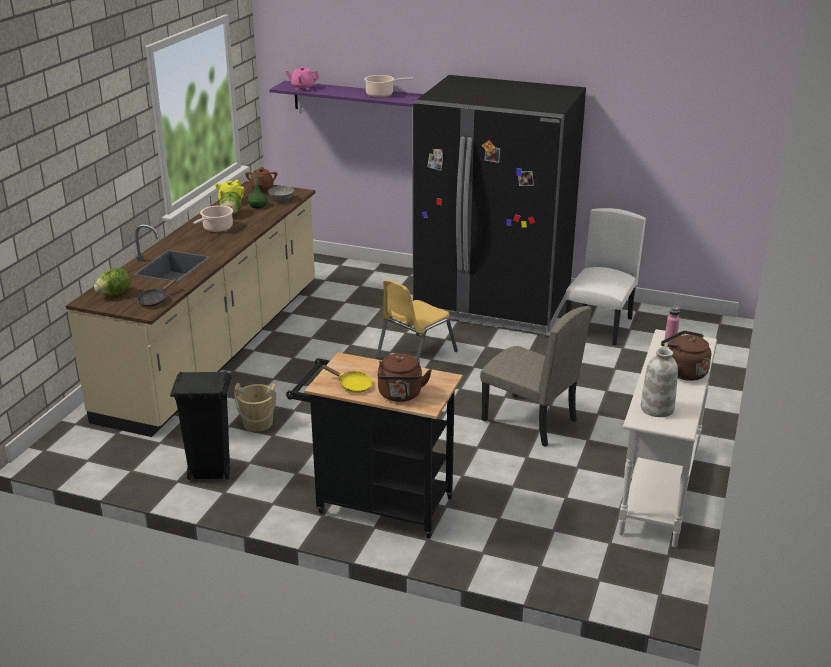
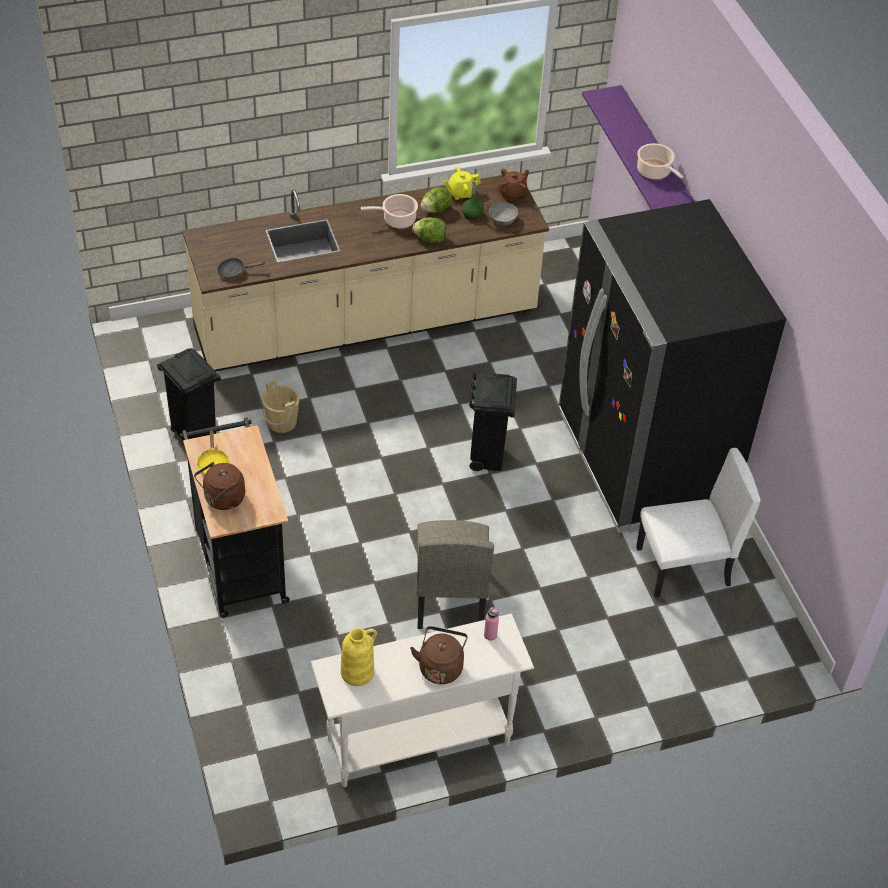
camera: 50 degrees right, 20 degrees up
lettuce [94,268,131,295] -> lettuce moved to [413,217,446,242]
pink teapot [285,67,319,90] -> none
yellow chair [376,280,458,361] -> black trash can [469,373,517,471]
white vase [641,342,678,417] -> yellow vase [341,628,377,686]

